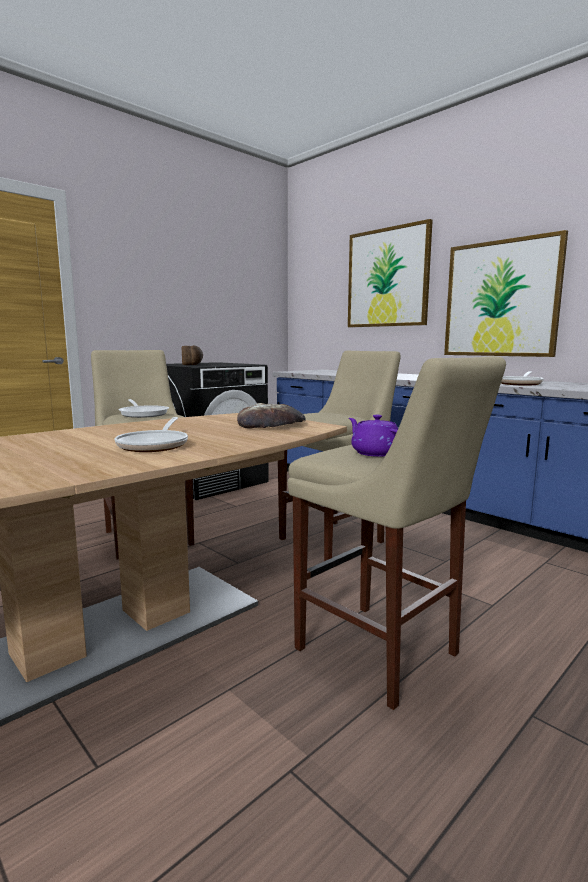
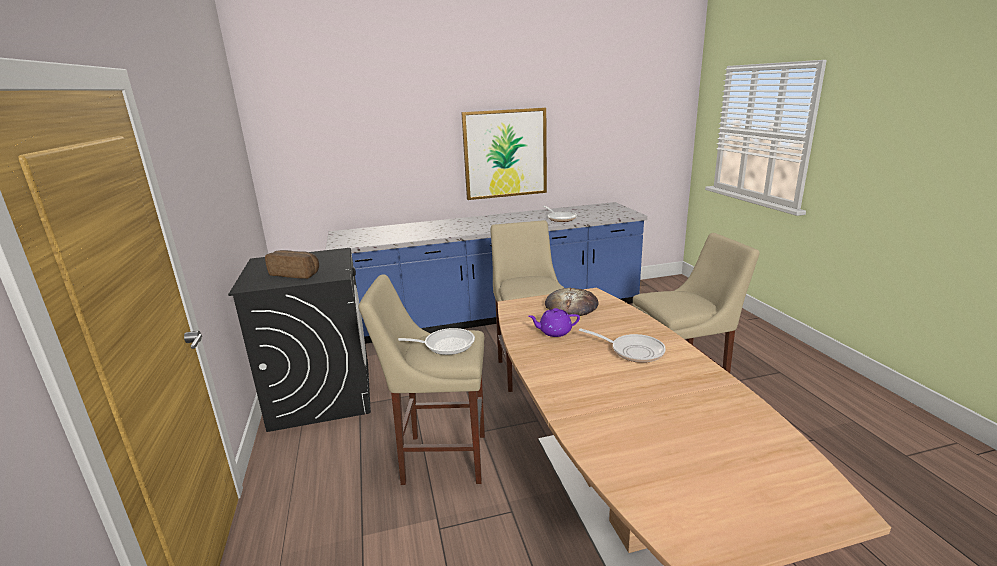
camera: 60 degrees left, 10 degrees up
picture [348,219,433,327] -> none
purple teapot [349,415,398,457] -> purple teapot moved to [528,308,580,337]

